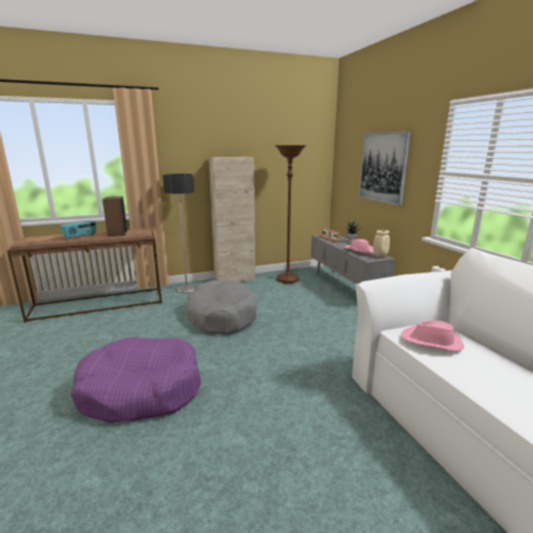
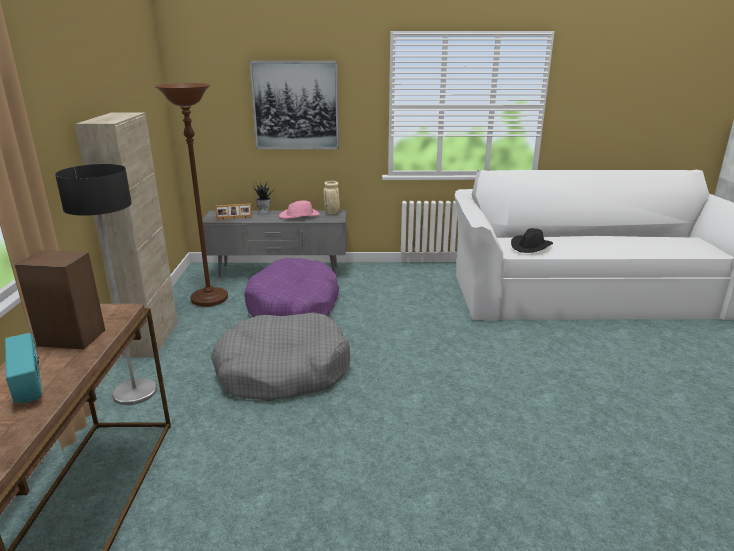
camera: 70 degrees left, 5 degrees up
purple dog bed [71,337,201,423] -> purple dog bed moved to [244,258,339,317]
pink hat [401,320,464,351] -> black hat [511,228,553,253]

